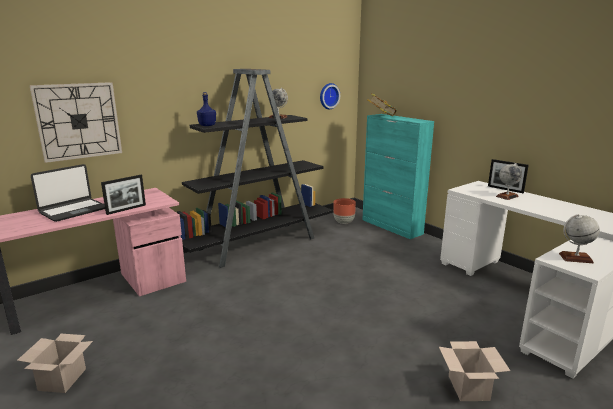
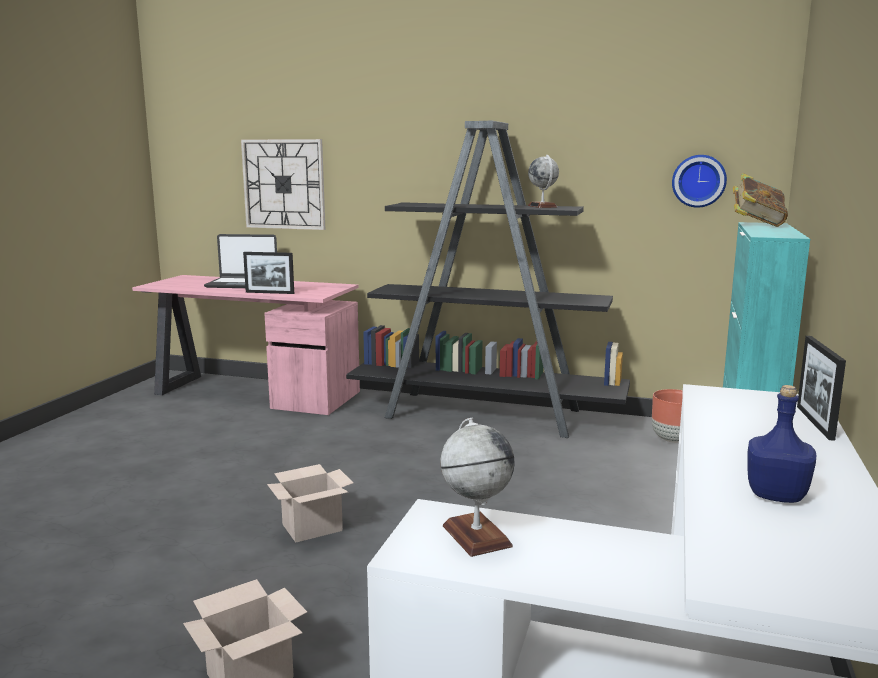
camera: 55 degrees right, 5 degrees down
cardboard box [17,334,93,393] -> cardboard box moved to [267,464,353,542]
blue bottle [197,92,216,126] -> blue bottle moved to [748,385,816,503]
globe [496,163,522,200] -> none

